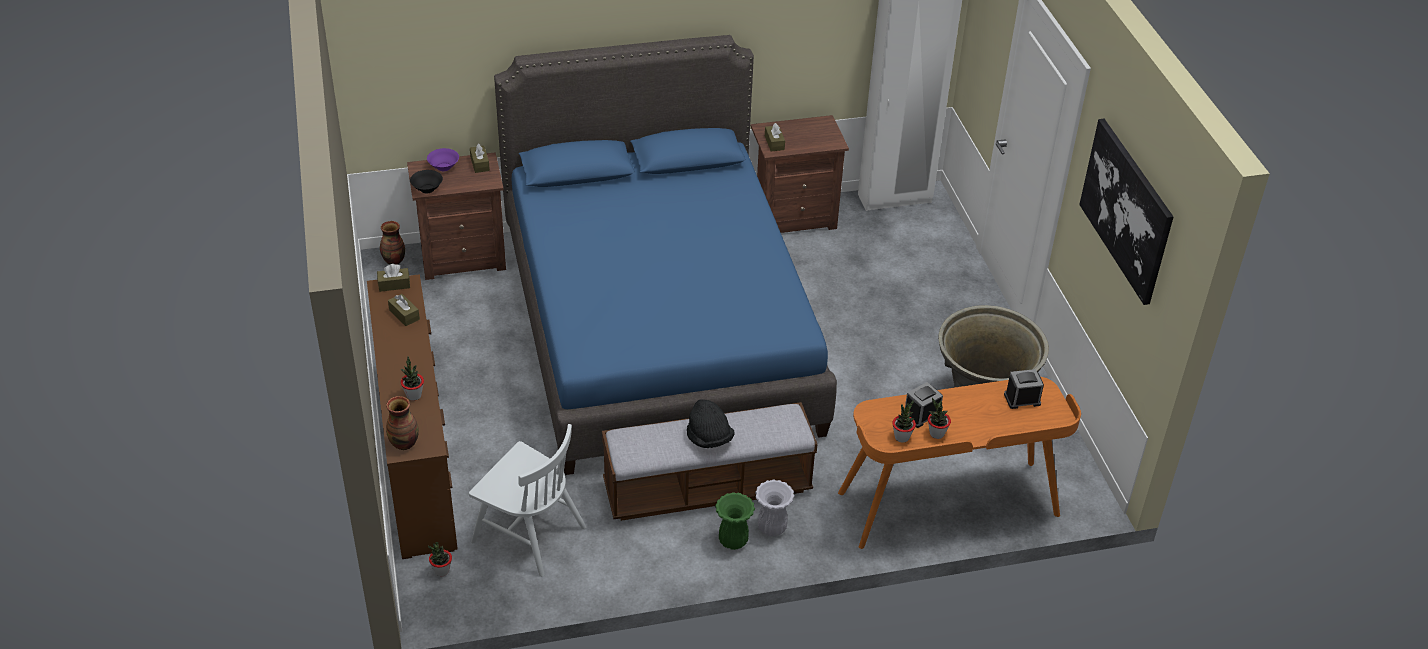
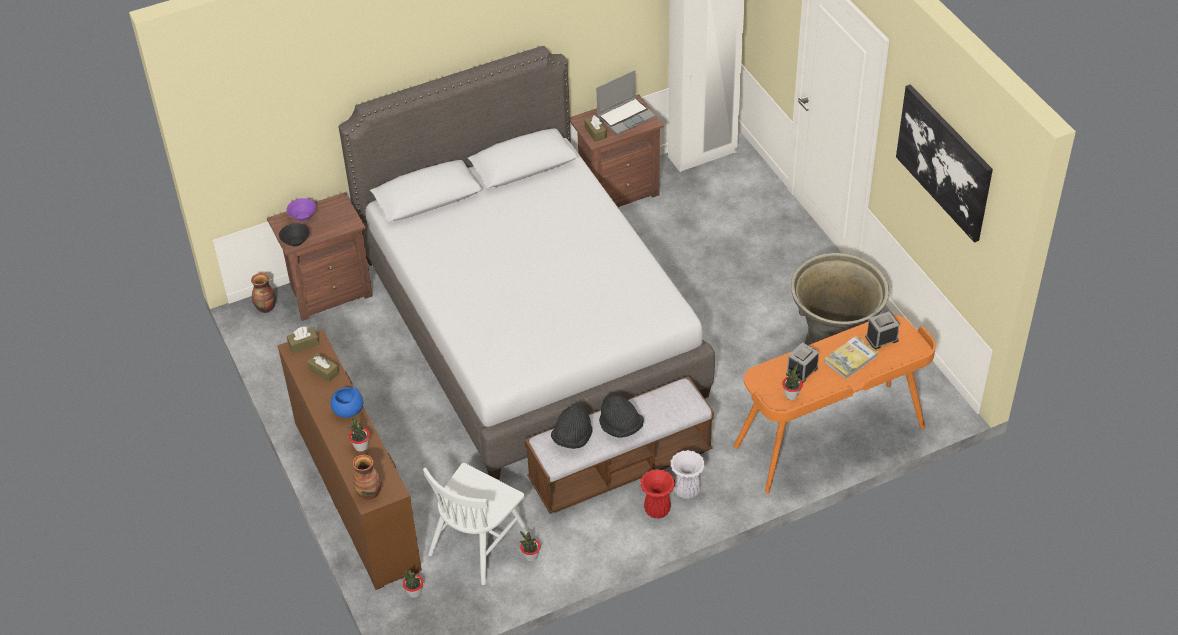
camera: 10 degrees left, 5 degrees up
white chair [469,424,586,577] -> white chair turned 105 degrees clockwise [423,463,529,585]
brown tissue box [470,144,490,173] -> none
blue bed [494,35,837,475] -> grey bed [339,46,715,480]
green vase [715,492,755,550] -> red vase [640,469,675,519]
potted plant [928,398,951,439] -> potted plant moved to [520,531,541,562]
none -> blue bowl [331,387,363,418]
none -> black hat [551,404,593,449]
none -> laptop [596,70,656,135]
none -> book [824,335,878,379]

